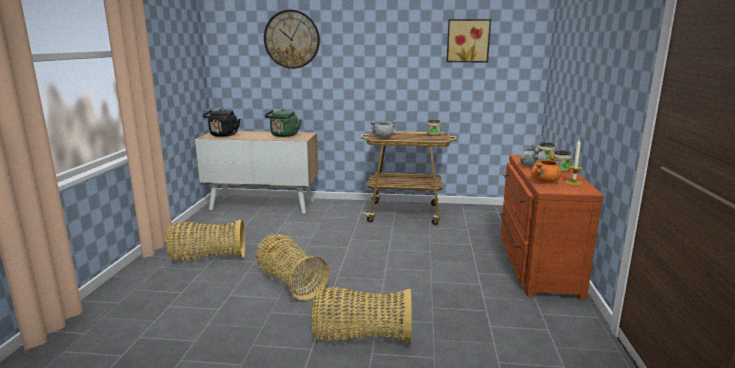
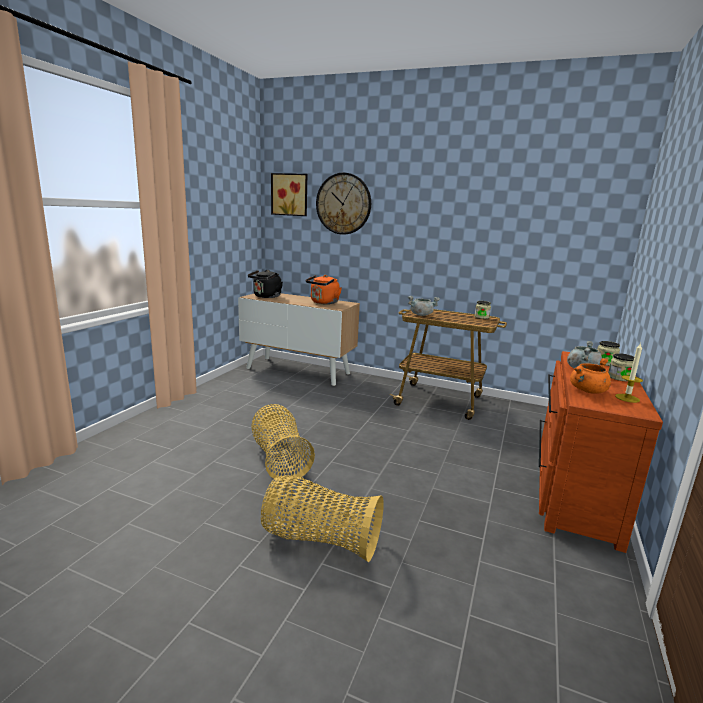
camera: 15 degrees right, 0 degrees up
basket [166,219,245,261] -> none
green kettle [265,109,302,137] -> orange kettle [306,275,342,304]
picture [447,19,491,62] -> picture moved to [271,173,307,216]

